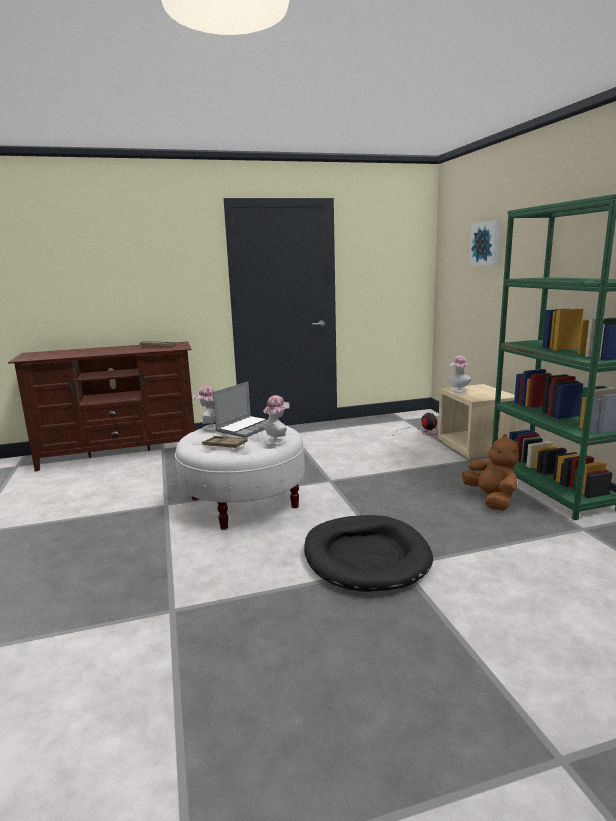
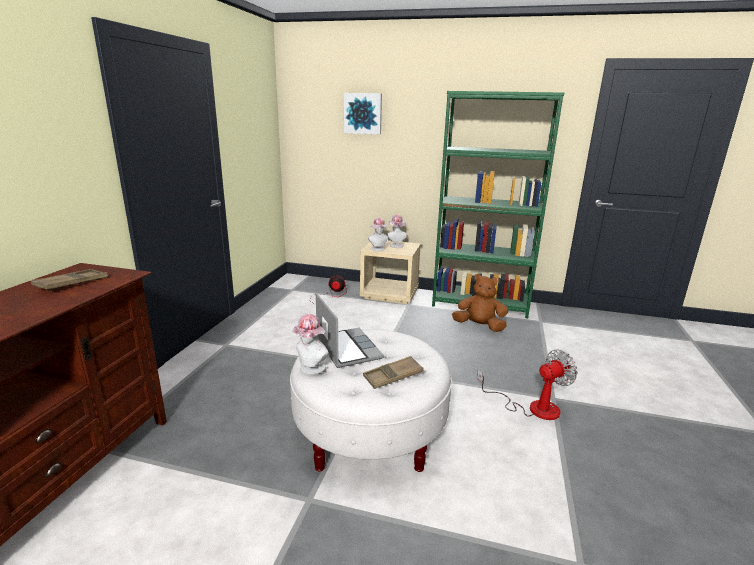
camera: 60 degrees left, 5 degrees up
hat [263,395,290,446] -> hat moved to [387,214,407,248]
black dog bed [304,515,433,592] -> fan [477,350,577,420]

